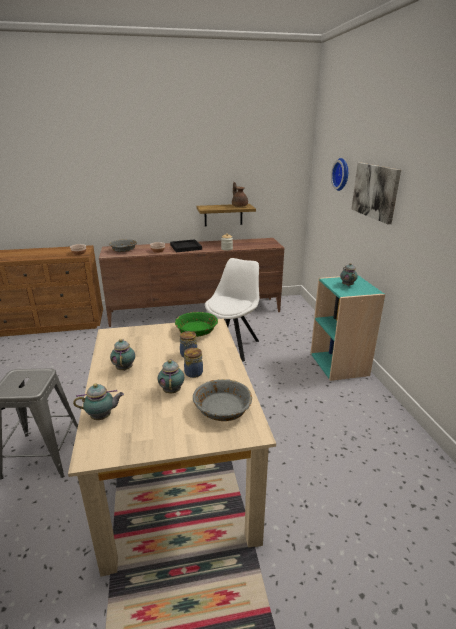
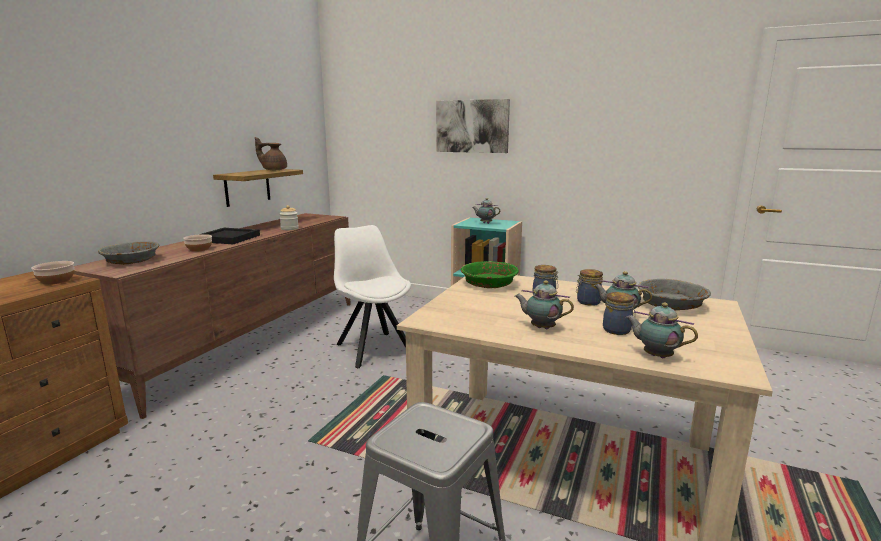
camera: 55 degrees left, 10 degrees down
teapot [73,383,124,420] -> teapot turned 75 degrees counterclockwise [625,303,698,358]
wall clock [331,158,348,191] -> none
none -> jar [603,292,636,335]

